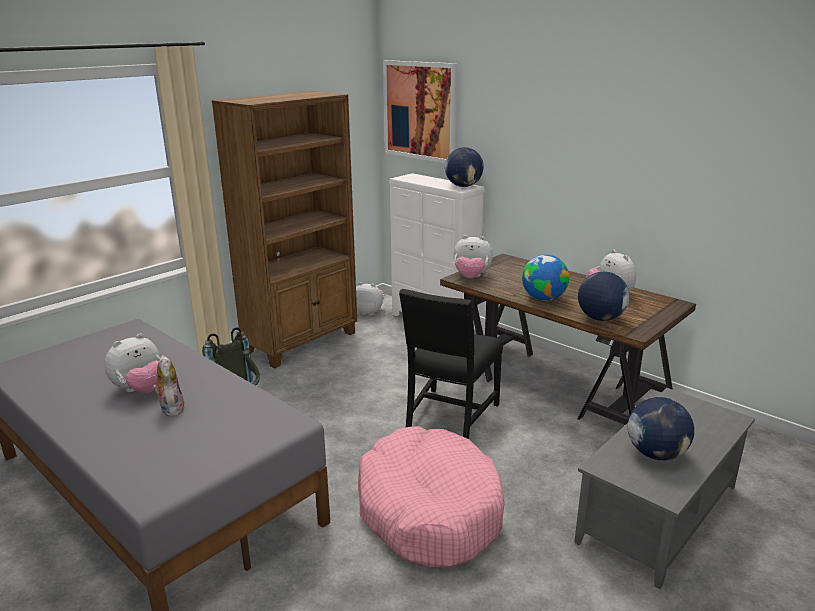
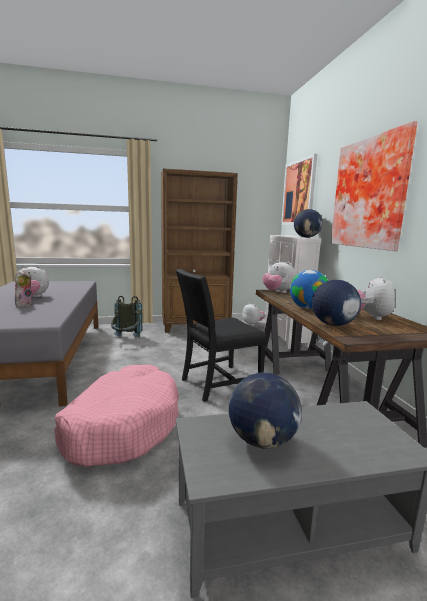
camera: 35 degrees right, 10 degrees down
none -> picture [331,121,418,251]

